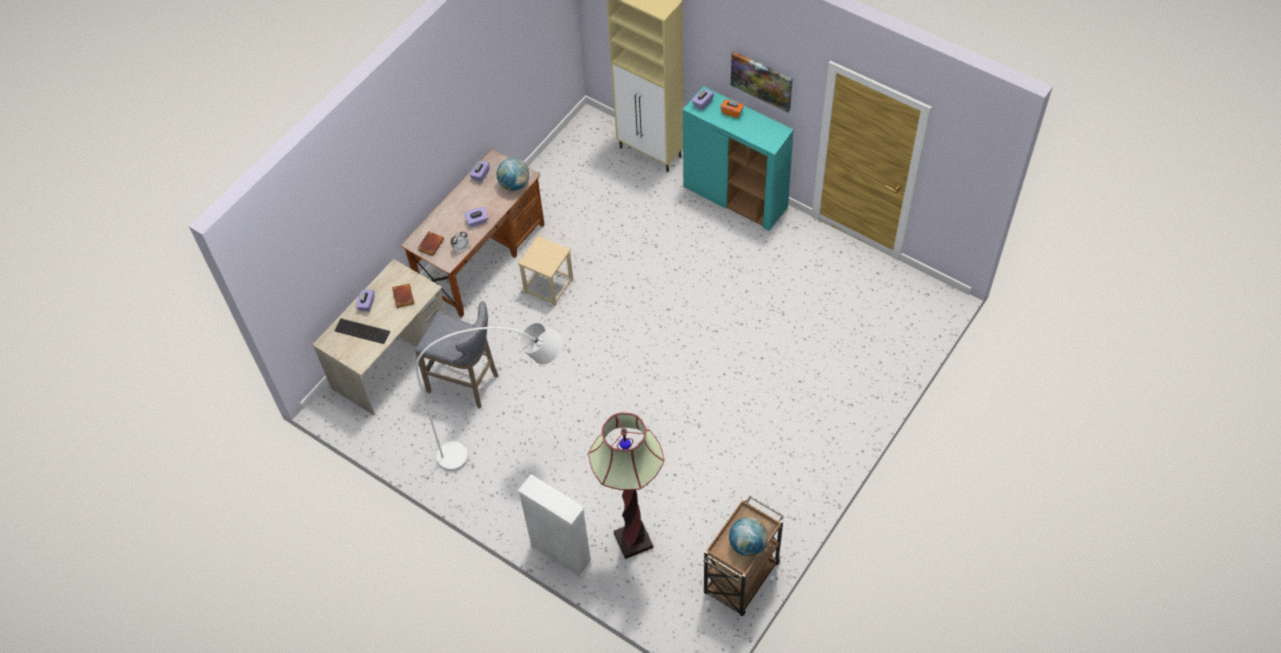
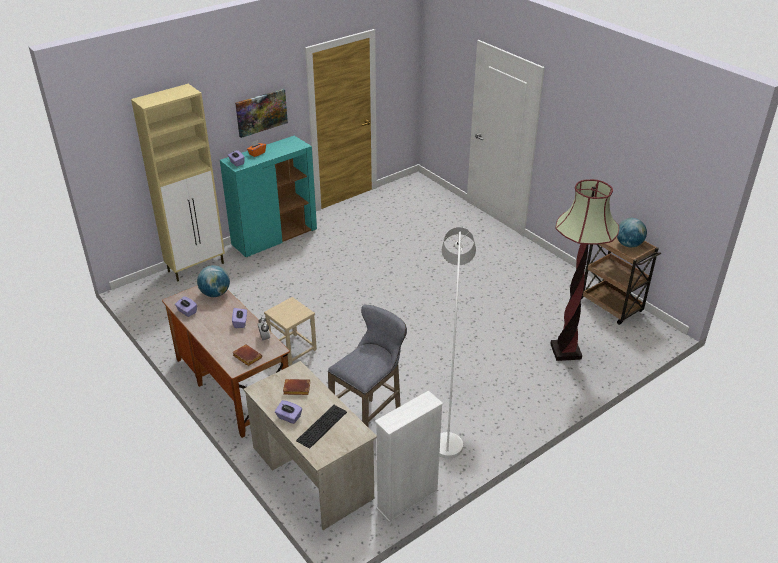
camera: 75 degrees left, 20 degrees down
white bookcase [518,474,593,578] -> white bookcase moved to [375,390,443,522]

